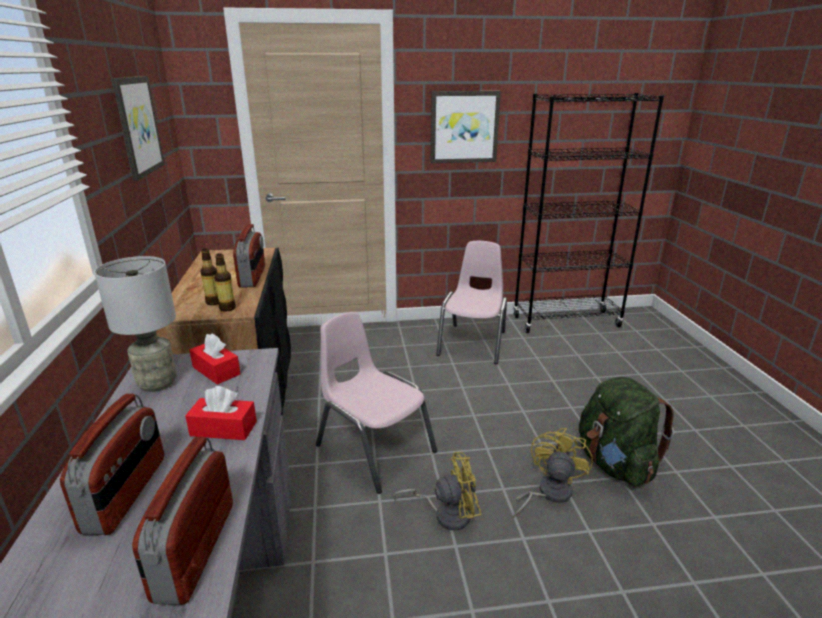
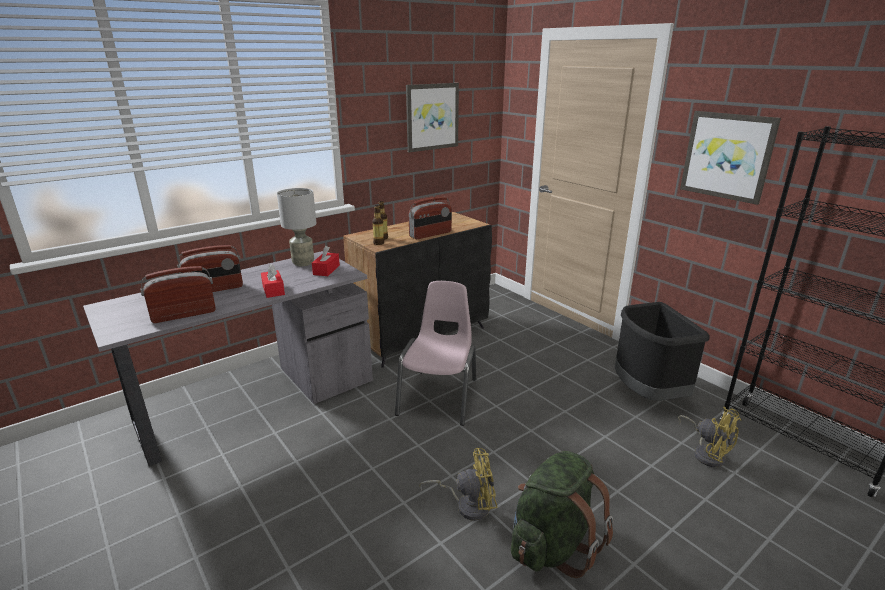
camera: 60 degrees right, 0 degrees up
yellow fan [393,452,481,530] -> yellow fan moved to [678,407,741,467]
pink chair [436,241,507,364] -> black trash can [615,302,709,400]

